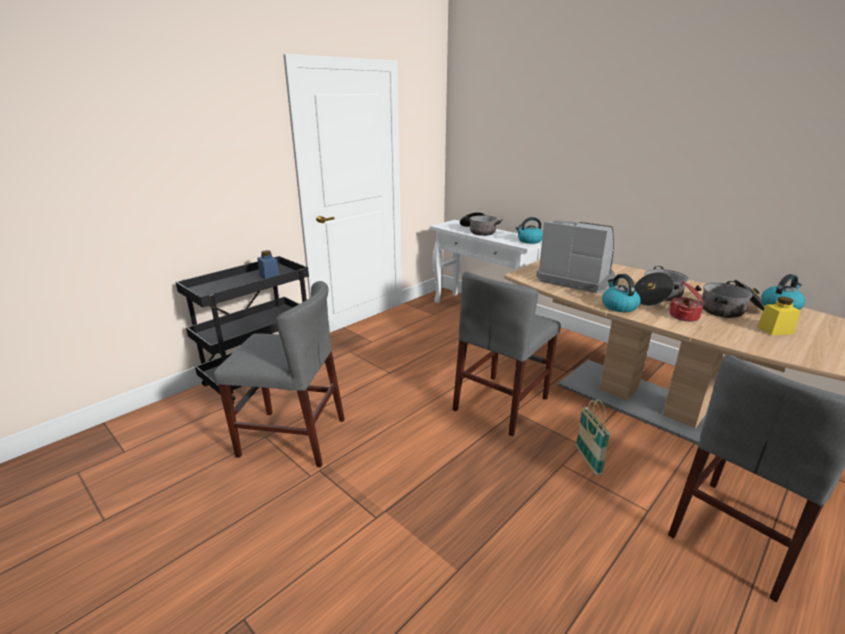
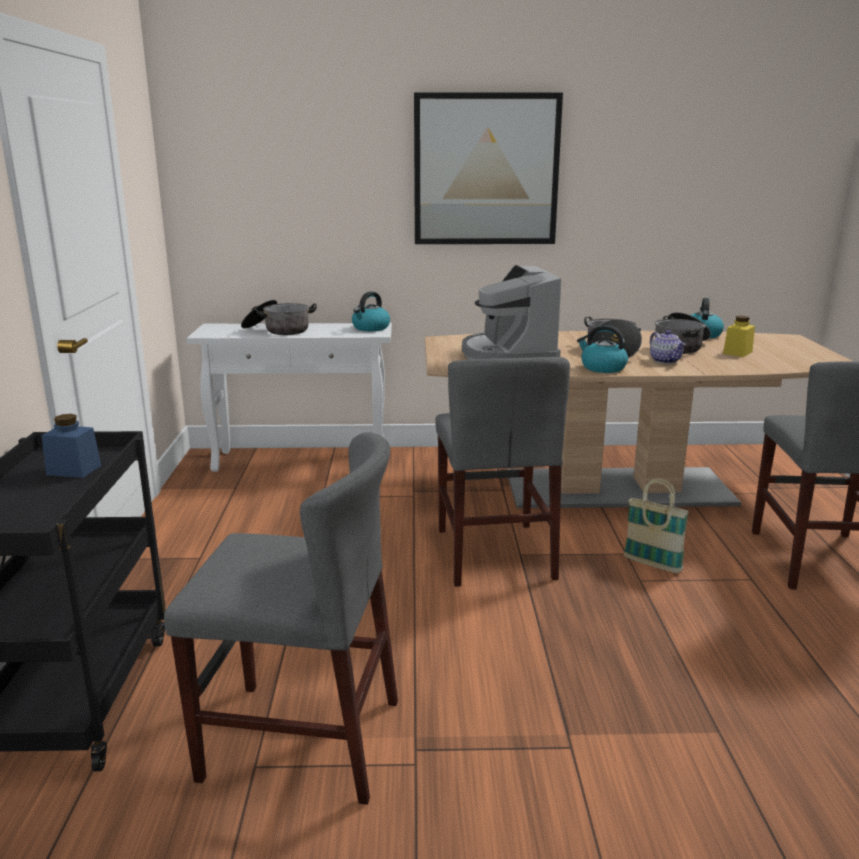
camera: 45 degrees left, 5 degrees down
grey chair [214,281,345,467] -> grey chair turned 45 degrees clockwise [164,432,398,805]
coffee machine [536,221,615,293] -> coffee machine turned 90 degrees counterclockwise [462,265,561,360]
cooking pot [670,281,705,322] -> teapot [650,330,686,364]
none -> picture [414,92,563,244]

